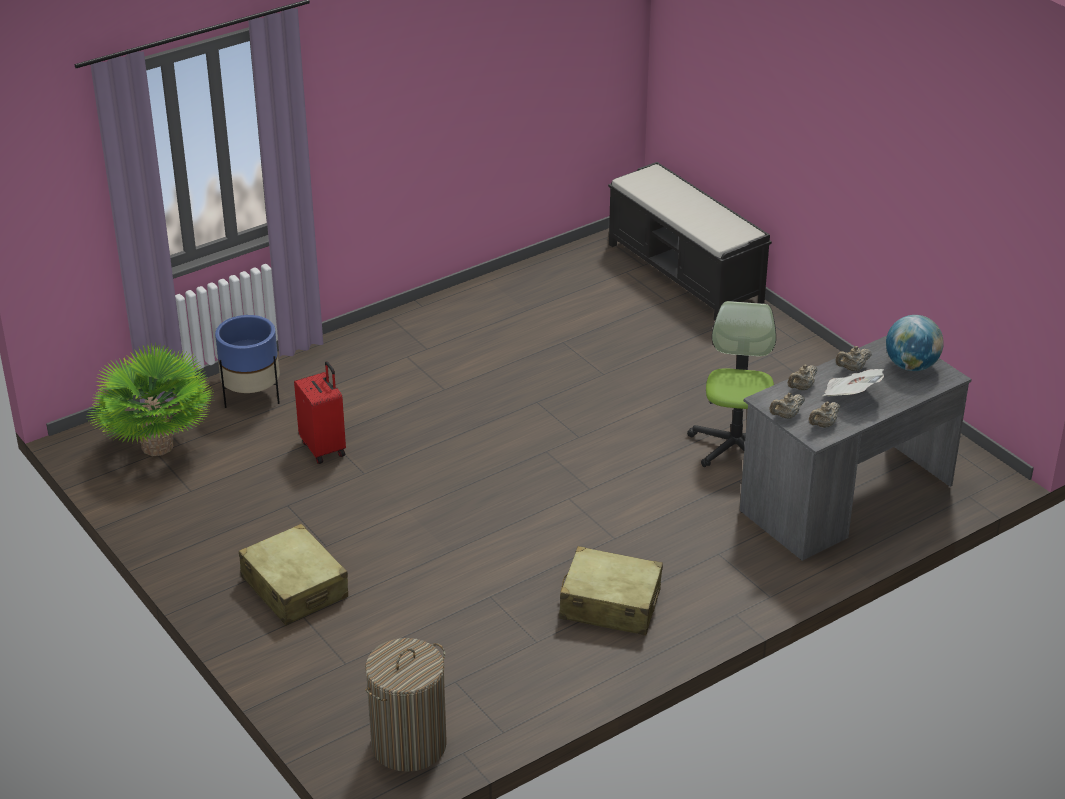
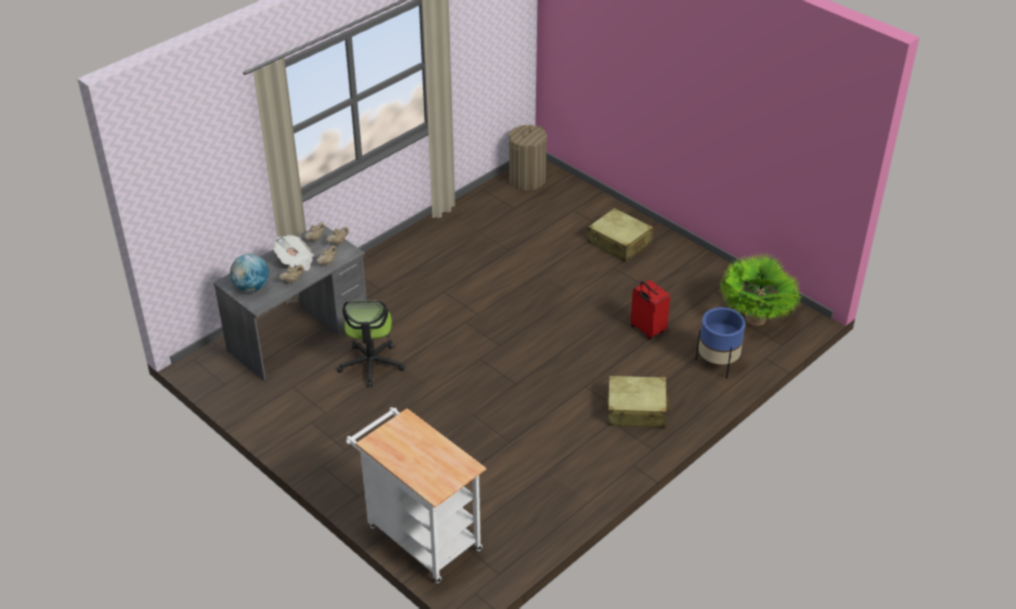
camera: 170 degrees right, 5 degrees up
beige suitcase [559,546,663,636] -> beige suitcase moved to [607,376,671,427]
black bench [608,162,772,320] -> white cart [346,407,486,584]

